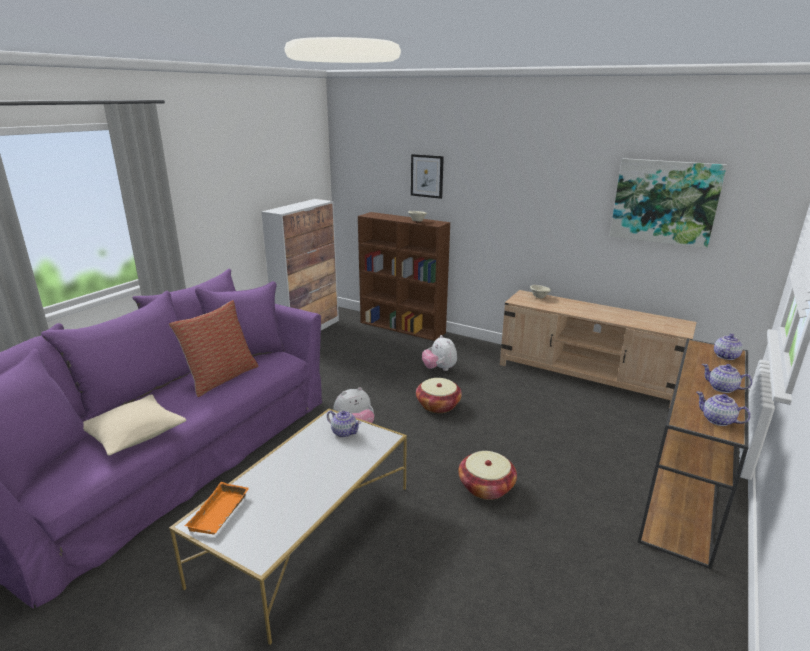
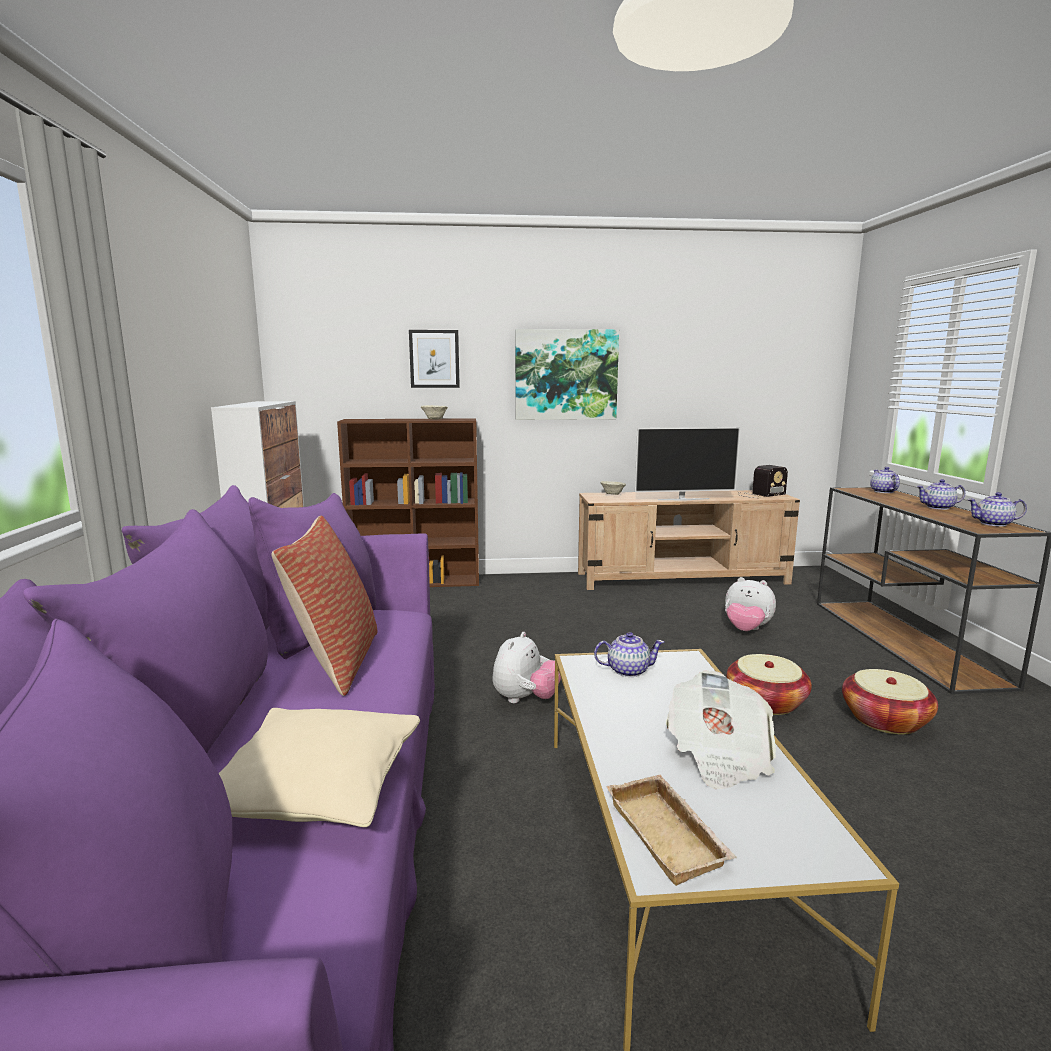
camera: 35 degrees left, 10 degrees down
orange tray [185,482,249,535] -> beige tray [606,774,737,886]
basket [416,378,462,413] -> basket moved to [842,669,938,735]
plush toy [422,335,457,371] -> plush toy moved to [725,577,776,631]
picture [610,158,727,248] -> picture moved to [515,329,619,420]
none -> television [635,427,740,500]
none -> newspaper [666,671,776,789]
none -> radio [739,465,788,498]

